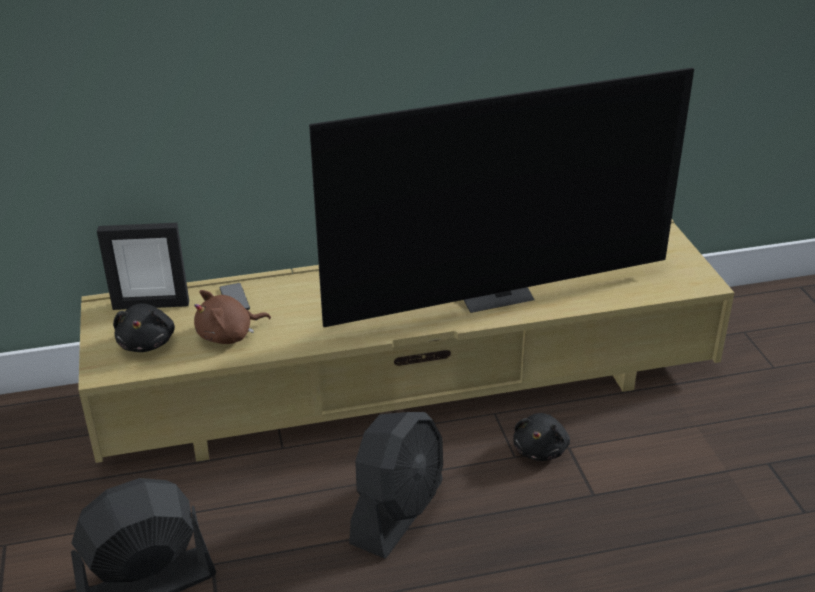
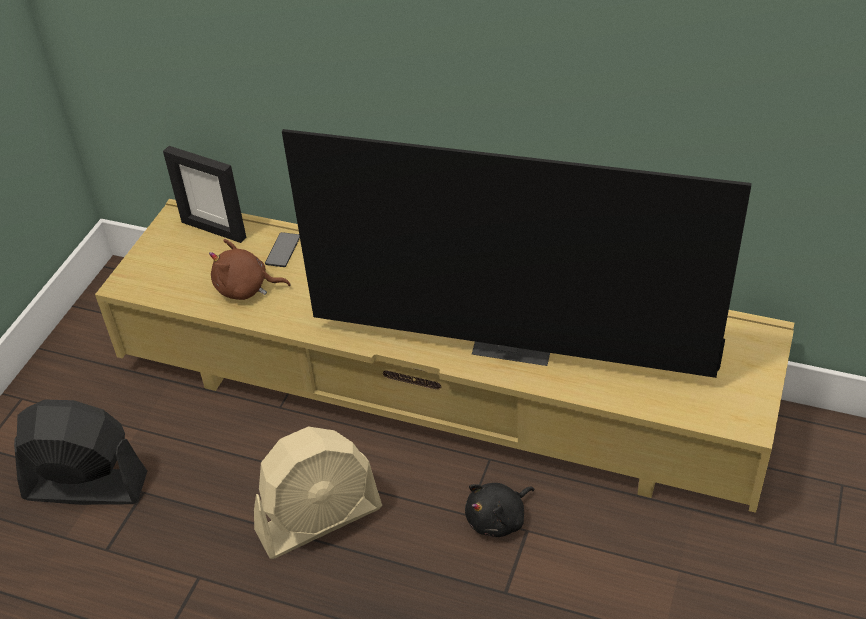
camera: 35 degrees right, 10 degrees up
black plush toy [113,303,175,352] -> none
black fan [349,412,443,558] -> beige fan [254,427,382,559]

